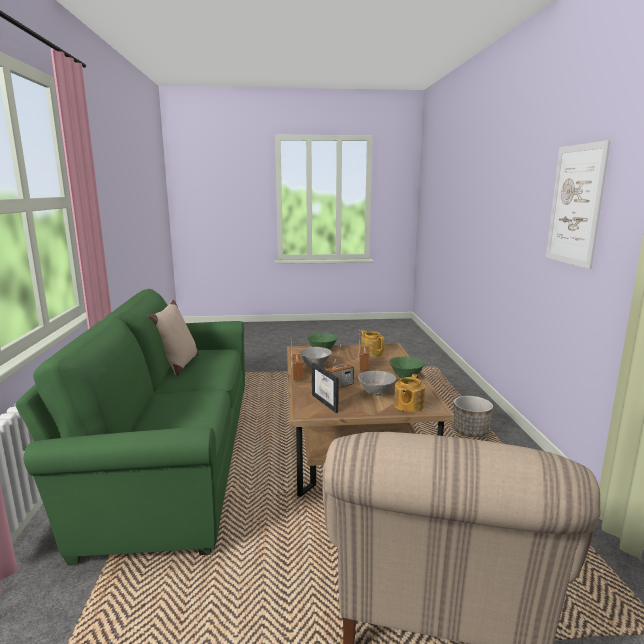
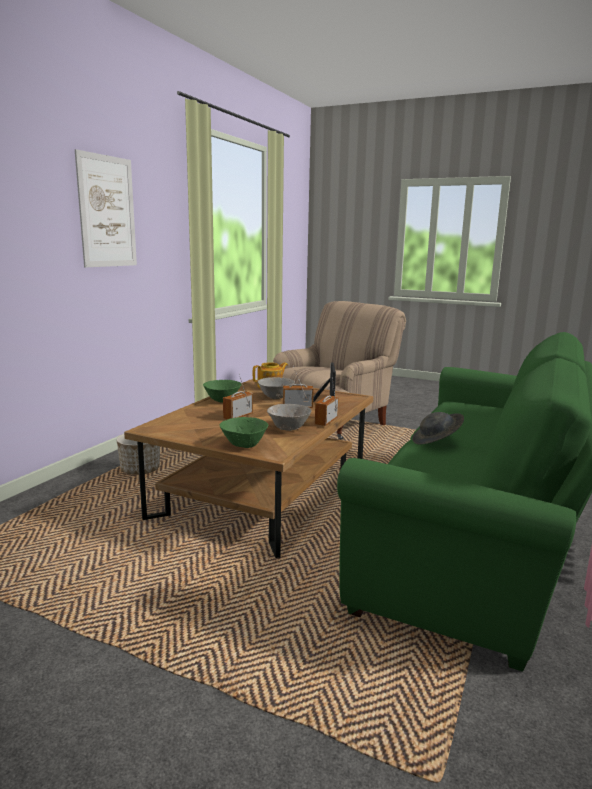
camera: 150 degrees left, 0 degrees up
beige pillow [148,300,199,376] -> none
teapot [360,330,385,357] -> none
none -> grey hat [412,412,464,445]

